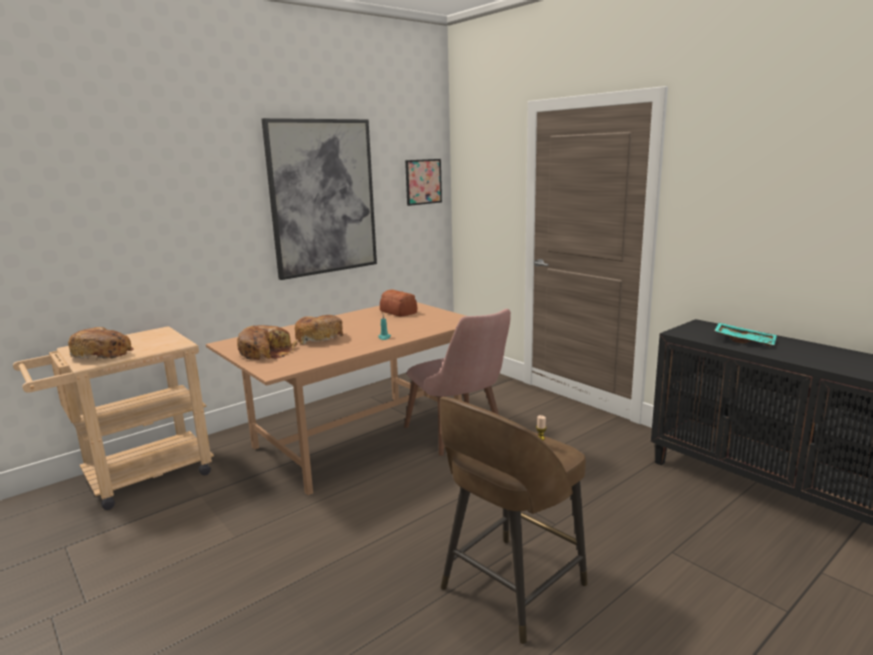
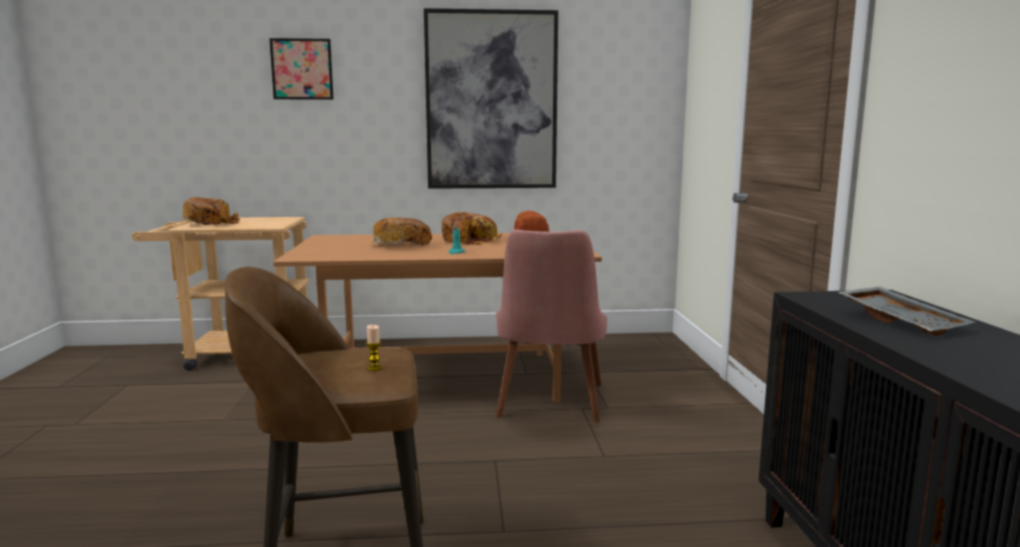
camera: 35 degrees right, 5 degrees down
bread [237,325,297,360] -> bread moved to [442,212,502,245]
picture [405,159,442,206] -> picture moved to [269,38,333,100]
turquoise tray [715,323,777,347] -> grey tray [838,286,975,336]

